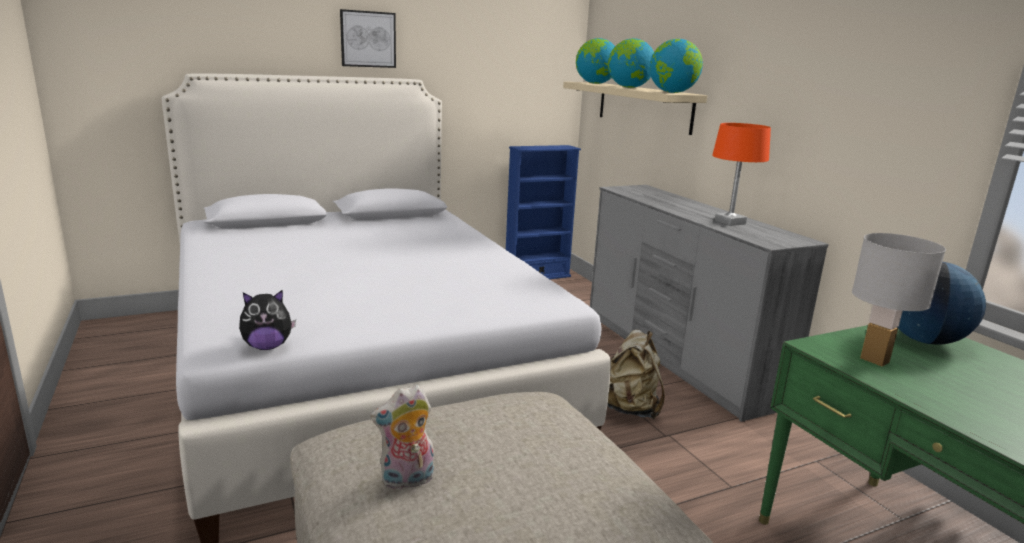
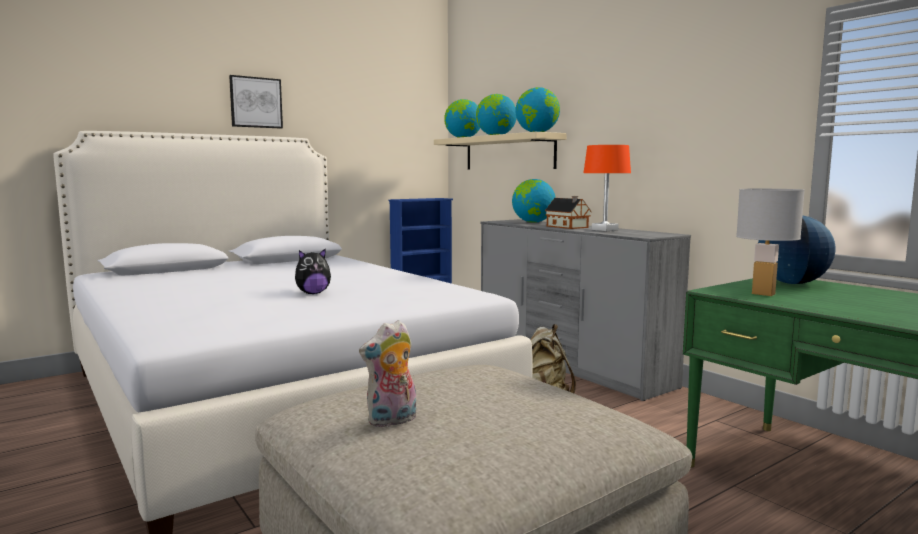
camera: 10 degrees left, 10 degrees down
plush toy [239,290,296,350] -> plush toy moved to [295,248,331,294]
none -> globe [512,179,556,223]
none -> toy house [545,196,592,229]

